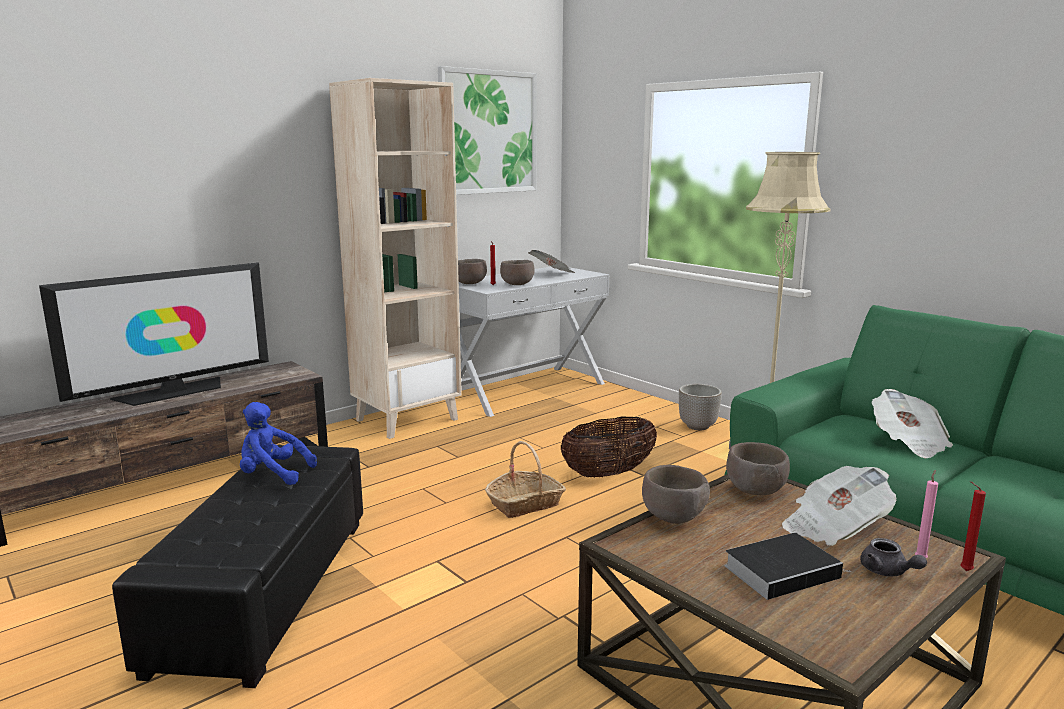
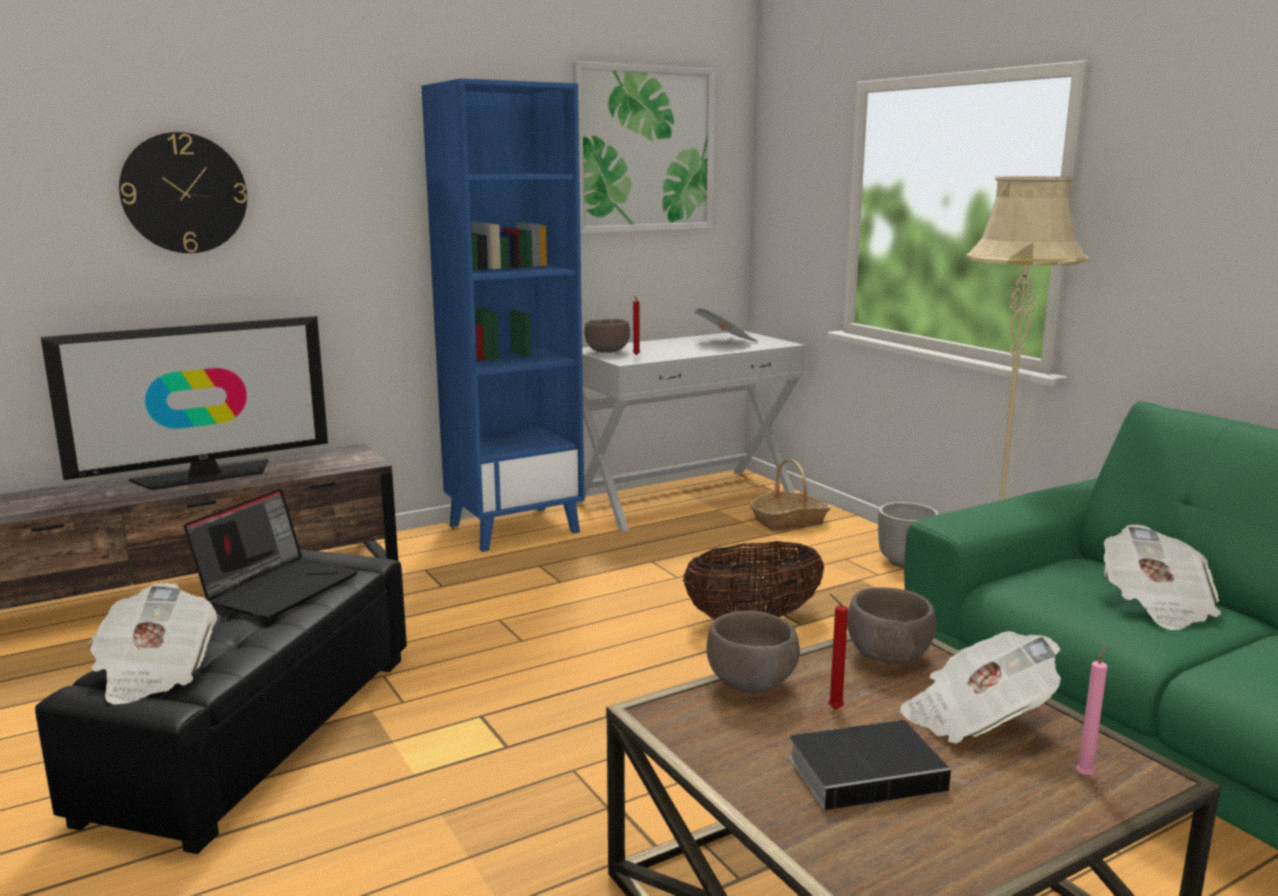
camera: 10 degrees right, 0 degrees up
blue plush toy [240,402,317,485] -> laptop [184,489,358,619]
beige bookcase [329,78,462,439] -> blue bookcase [421,78,584,552]
basket [485,441,566,518] -> basket moved to [750,459,831,531]
brown bowl [500,260,535,285] -> none
grey teapot [860,538,927,577] -> none
red candle [960,481,986,571] -> red candle moved to [828,594,848,709]
none -> newspaper [88,583,217,705]
none -> wall clock [119,132,247,253]

